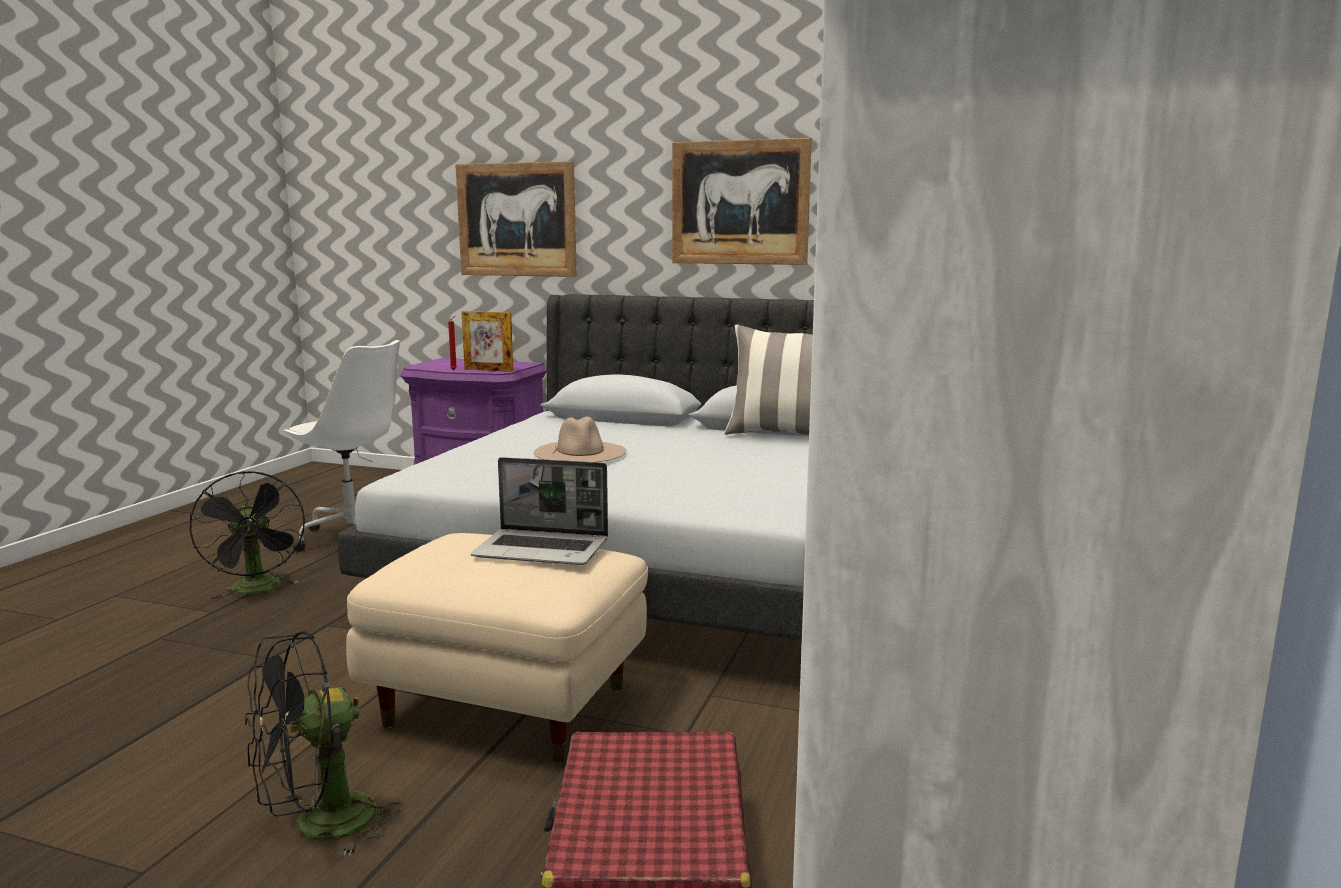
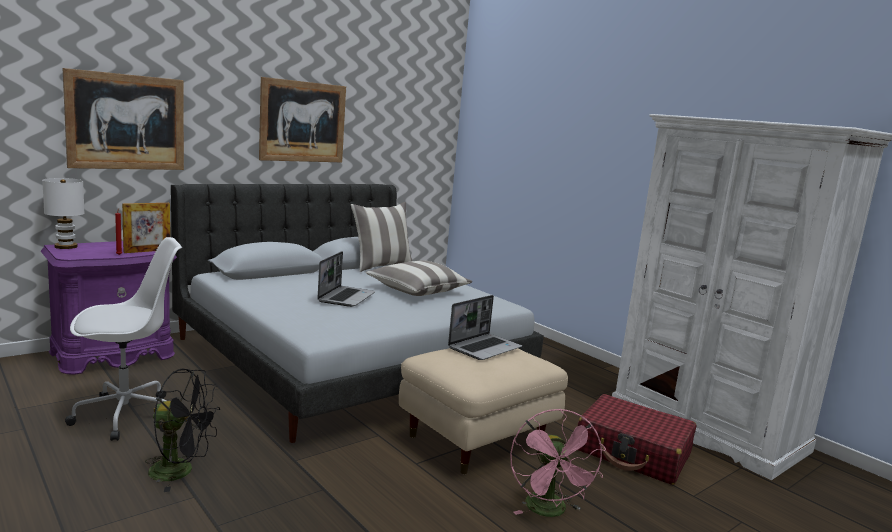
camera: 60 degrees left, 0 degrees up
black fan [245,631,403,856] -> pink fan [510,409,606,517]
beige hat [534,417,627,462] -> laptop [317,251,375,307]
none -> white table lamp [42,178,84,249]
none -> pillow [366,260,472,296]

